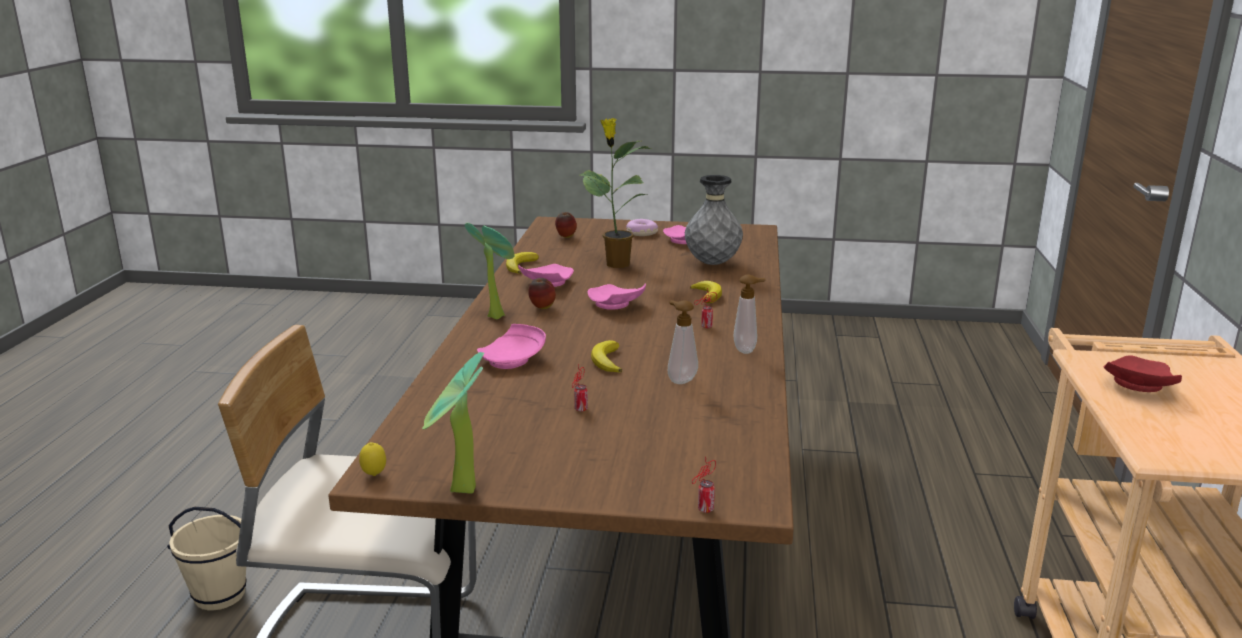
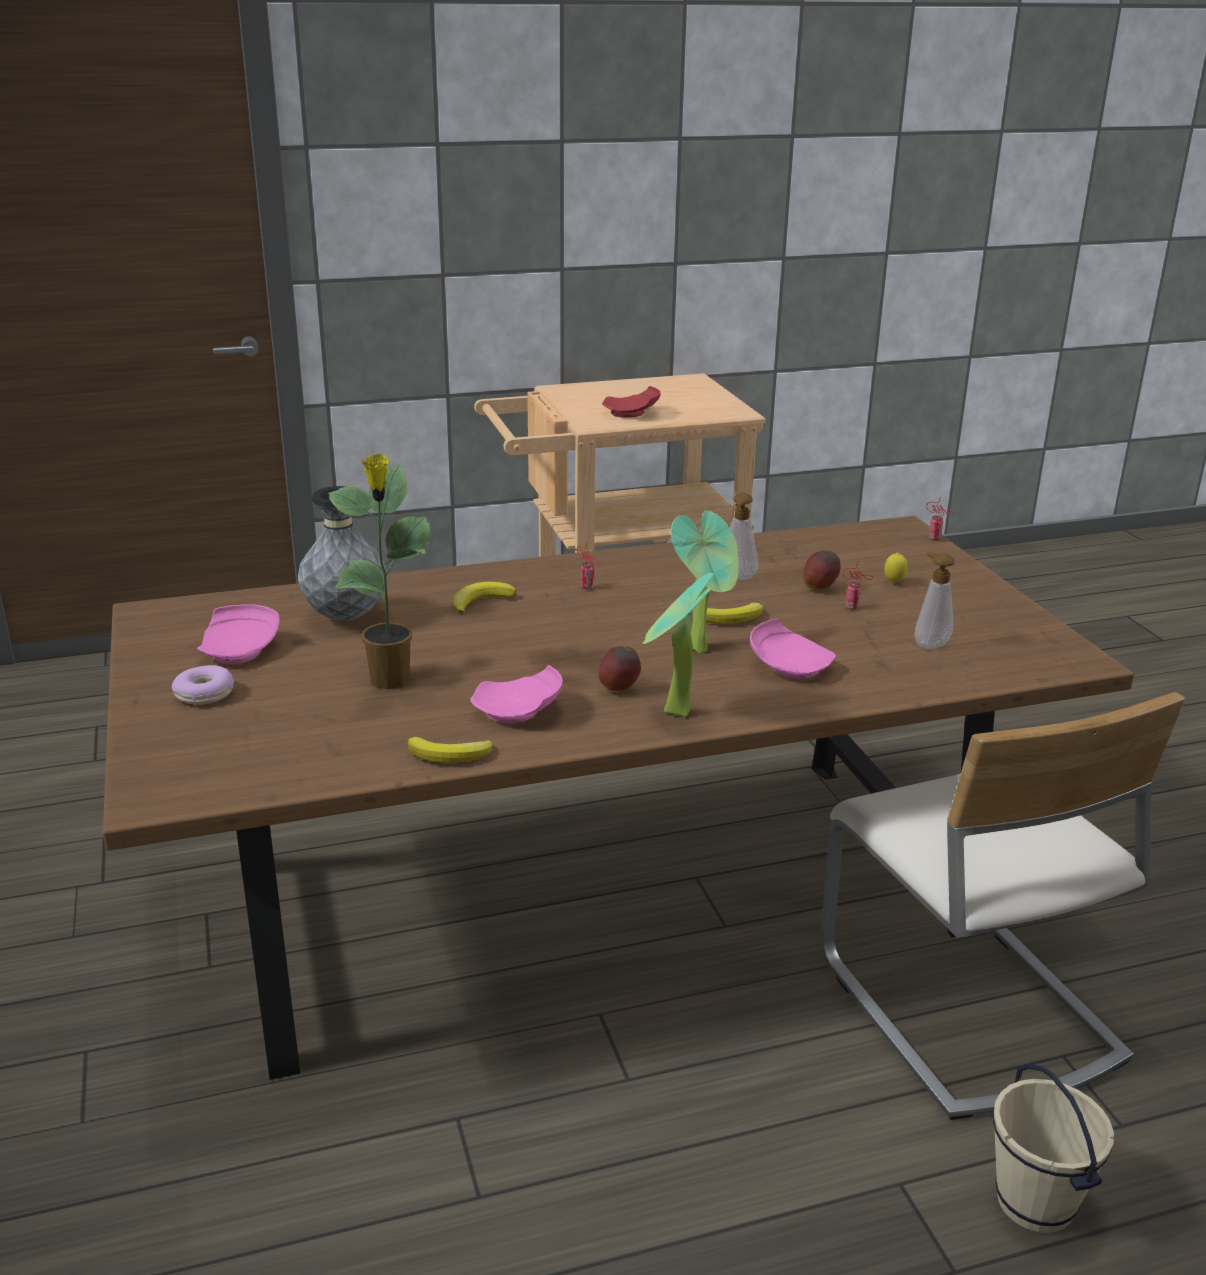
camera: 115 degrees left, 5 degrees up
lemon [359,442,386,476] -> lemon moved to [884,553,908,583]
potted plant [422,352,484,494] -> potted plant moved to [671,510,739,654]
apple [555,212,577,238] -> apple moved to [803,551,841,590]
pink plate [588,283,646,310] -> none
soap dispenser [734,275,766,354] -> soap dispenser moved to [914,551,955,649]

